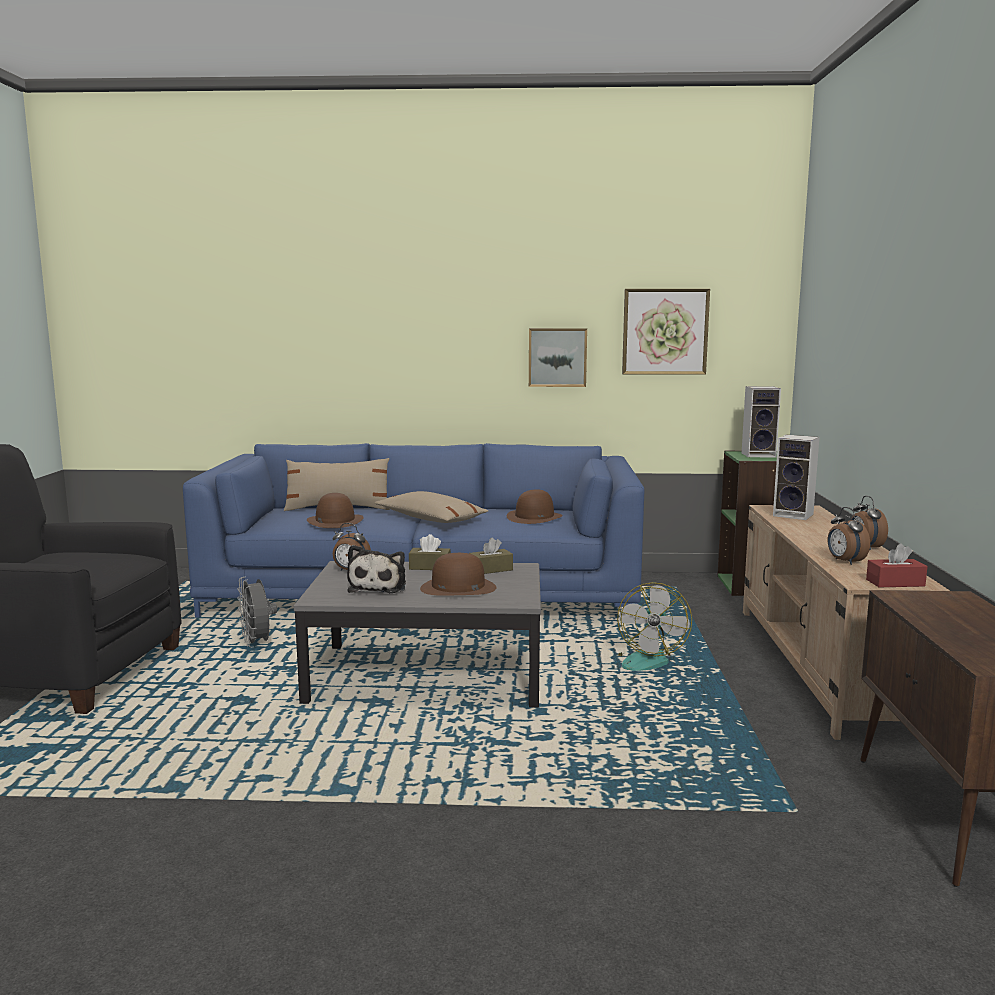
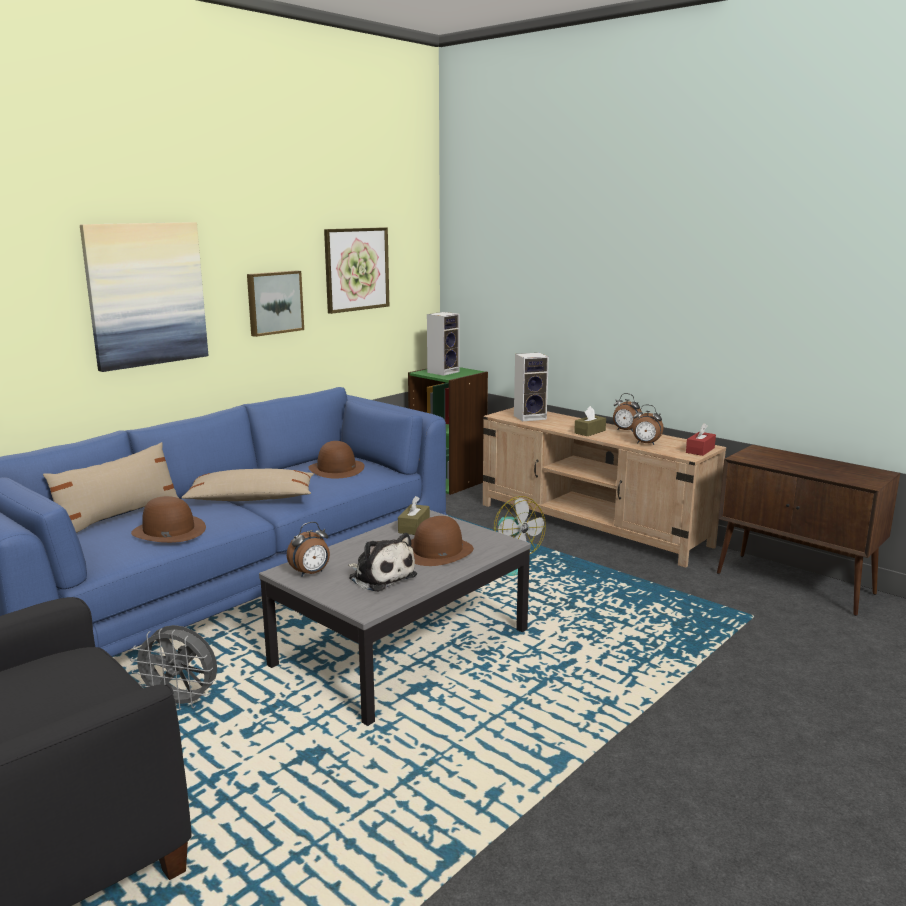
camera: 50 degrees left, 5 degrees up
brown tissue box [409,534,451,570] -> brown tissue box moved to [574,406,606,436]
none -> picture [80,222,208,372]

